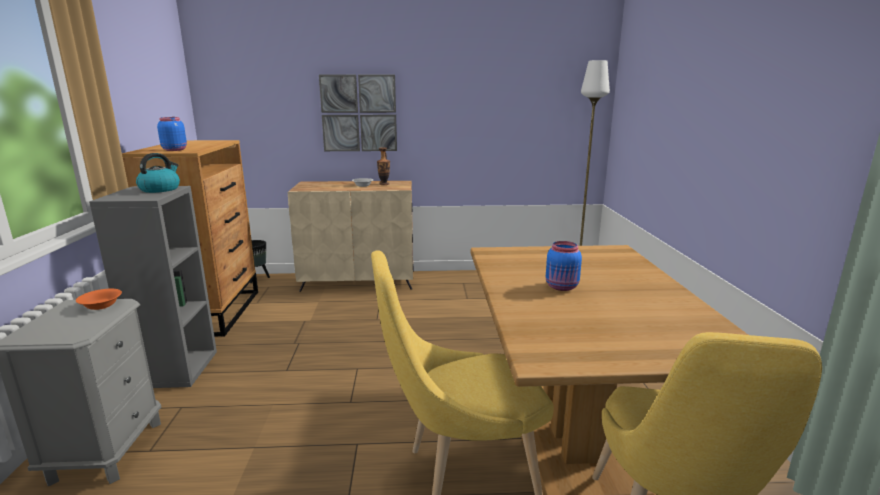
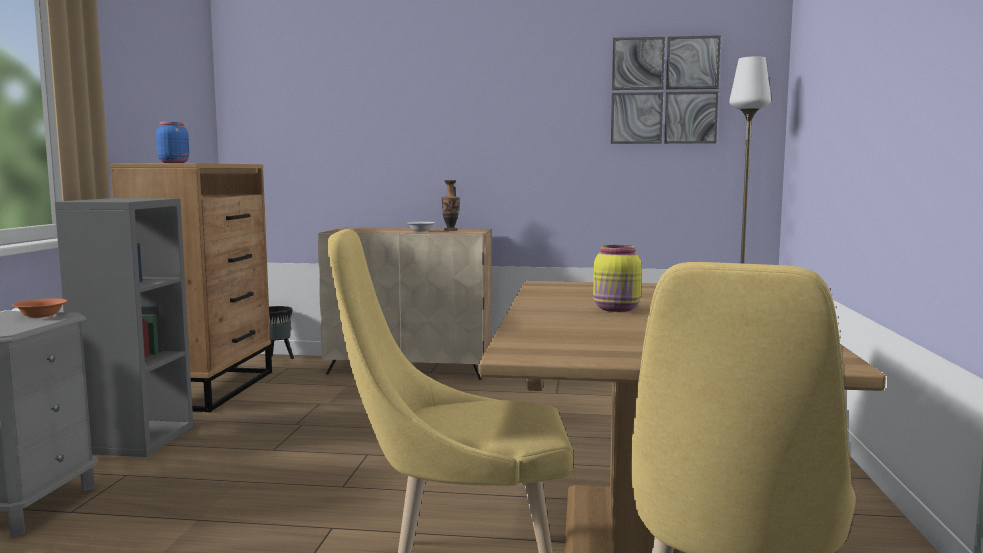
camera: 10 degrees right, 10 degrees down
kettle [136,153,180,193] -> none
picture [319,75,397,151] -> picture moved to [611,35,721,144]
blue jar [546,241,582,291] -> yellow jar [593,245,642,312]

